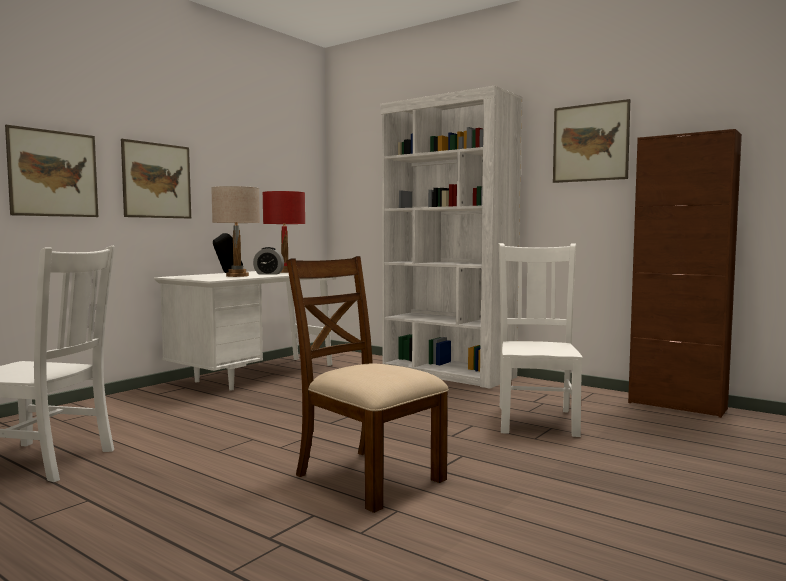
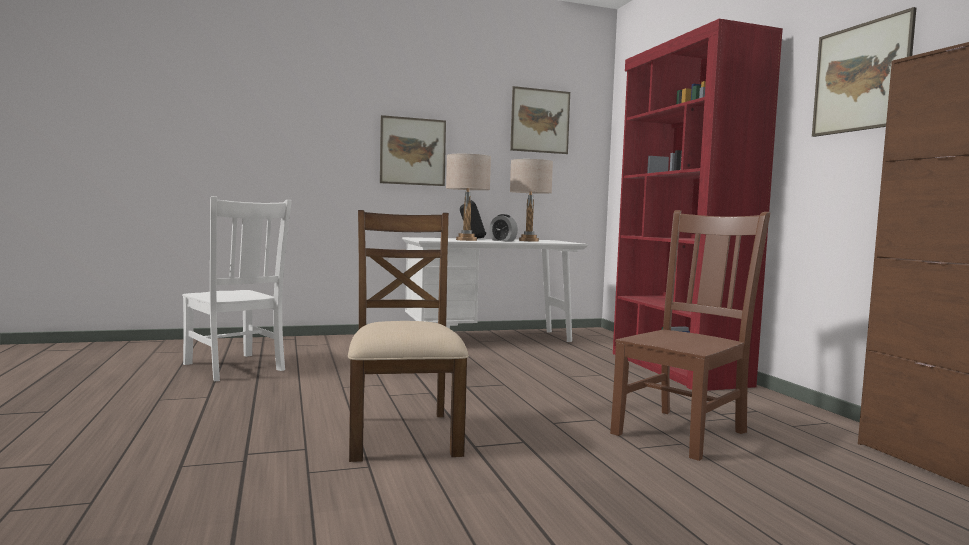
camera: 35 degrees right, 0 degrees up
picture [5,125,98,217] -> picture moved to [510,86,570,154]
red table lamp [262,191,305,273] -> beige table lamp [510,159,553,242]
white bookcase [381,86,523,389] -> red bookcase [613,19,783,391]
white chair [499,243,583,437] -> brown chair [610,210,771,461]

